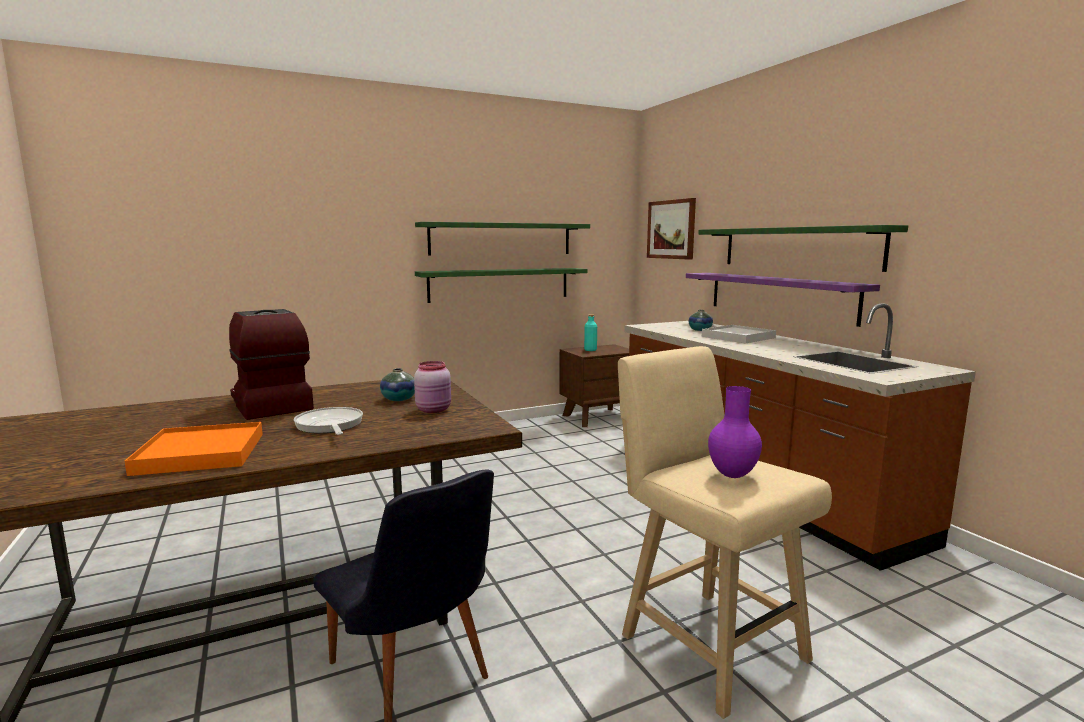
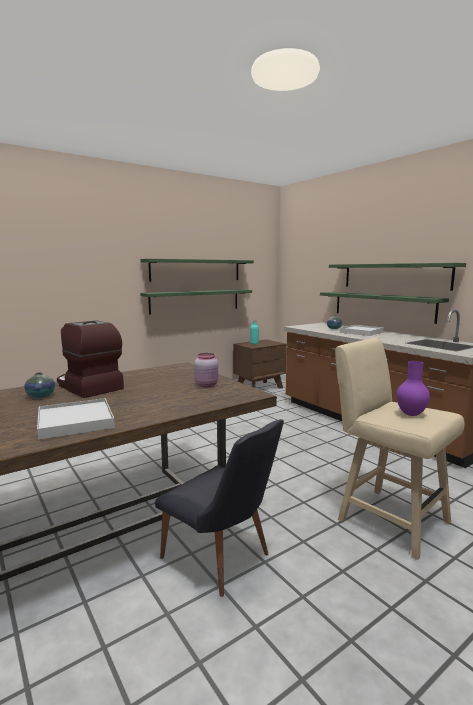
camera: 10 degrees left, 0 degrees up
orange tray [125,422,263,476] -> white tray [37,398,115,440]
frying pan [294,407,363,435] -> none
vase [380,368,415,401] -> vase moved to [24,372,55,398]
picture [647,198,696,260] -> none
purple shelf [686,273,880,327] -> green shelf [320,292,449,324]

